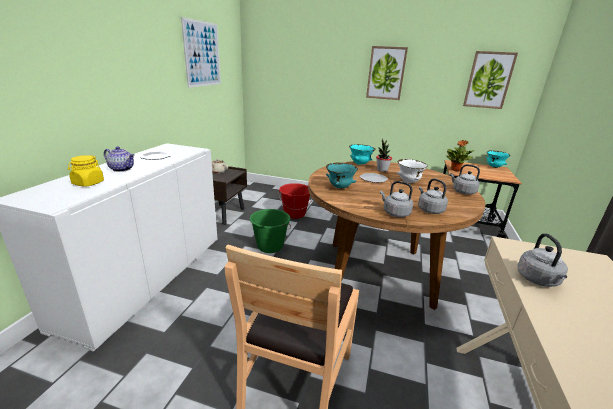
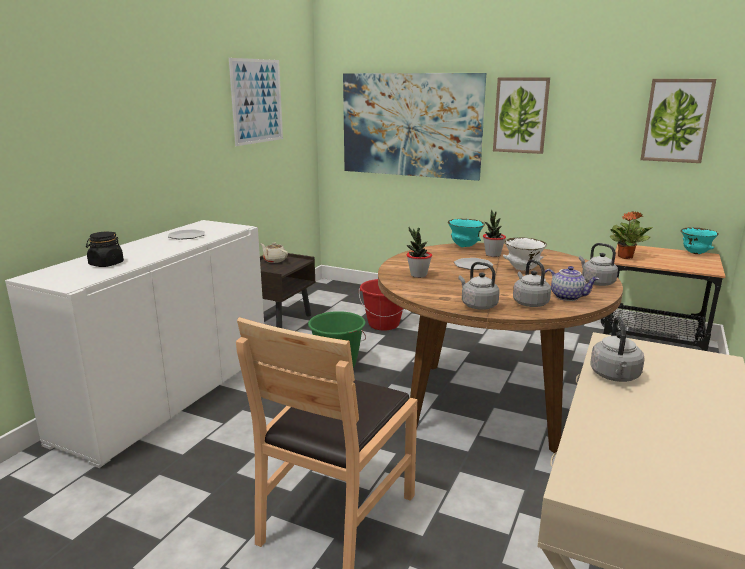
camera: 10 degrees right, 5 degrees down
yellow jar [68,155,104,187] -> black jar [86,232,124,267]
teapot [104,146,135,172] -> teapot moved to [545,266,599,301]
turquoise bowl [326,163,358,189] -> potted plant [407,227,432,278]
none -> picture [343,73,486,181]

